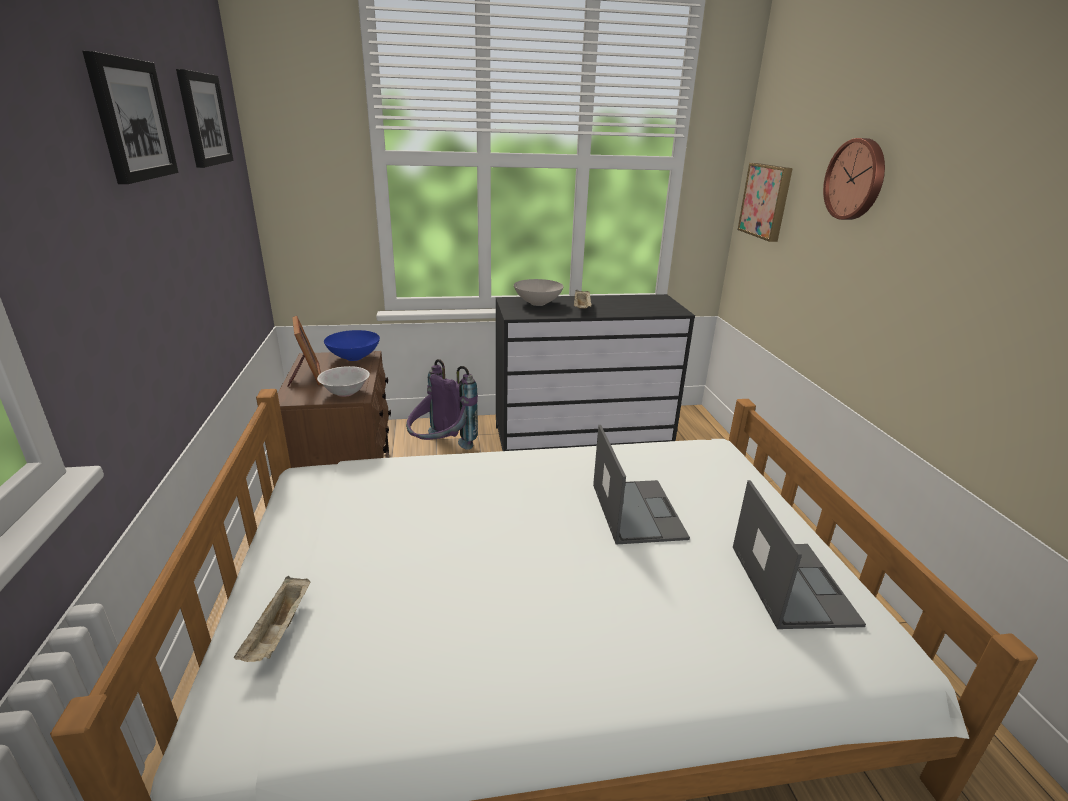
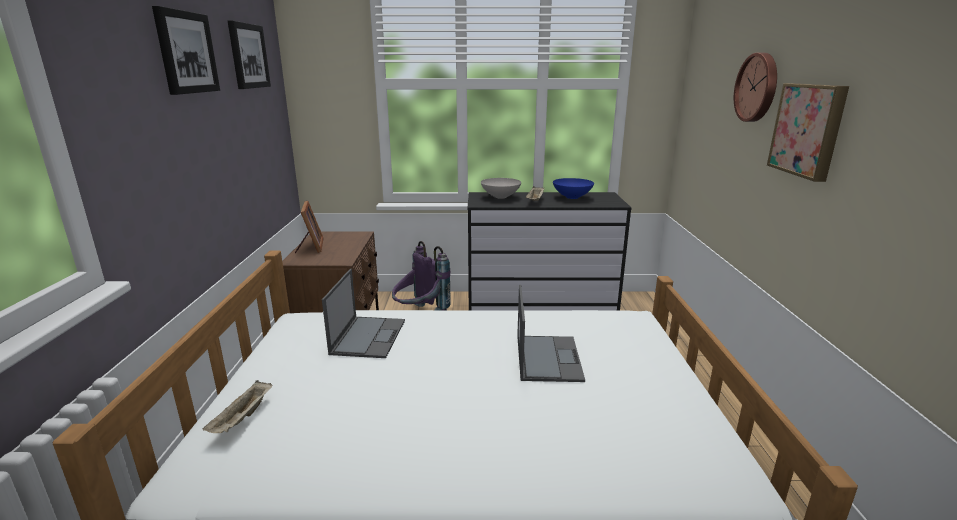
camera: 10 degrees right, 5 degrees down
white bowl [317,366,370,397] -> none
blue bowl [324,330,380,361] -> blue bowl moved to [553,178,594,199]
laptop [733,480,866,629] -> laptop moved to [322,269,405,358]
picture [738,163,793,242] -> picture moved to [767,83,849,182]

